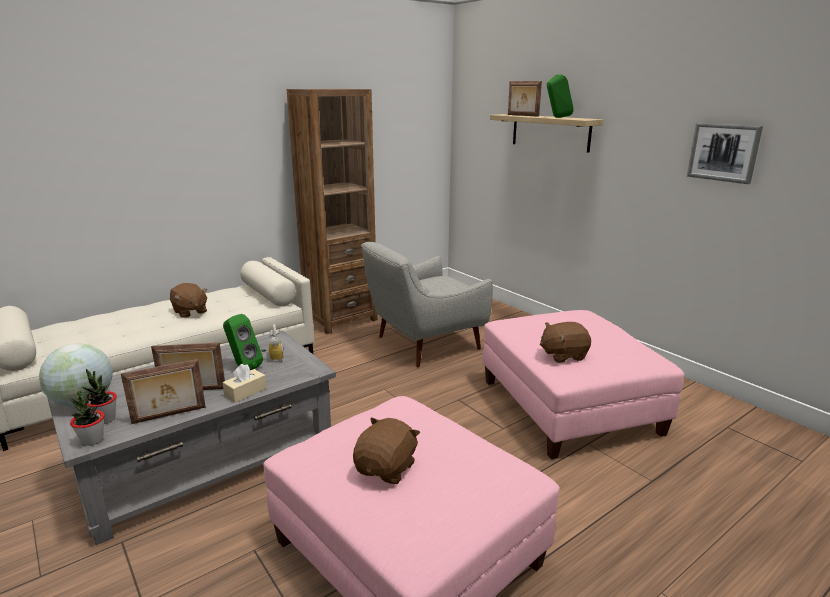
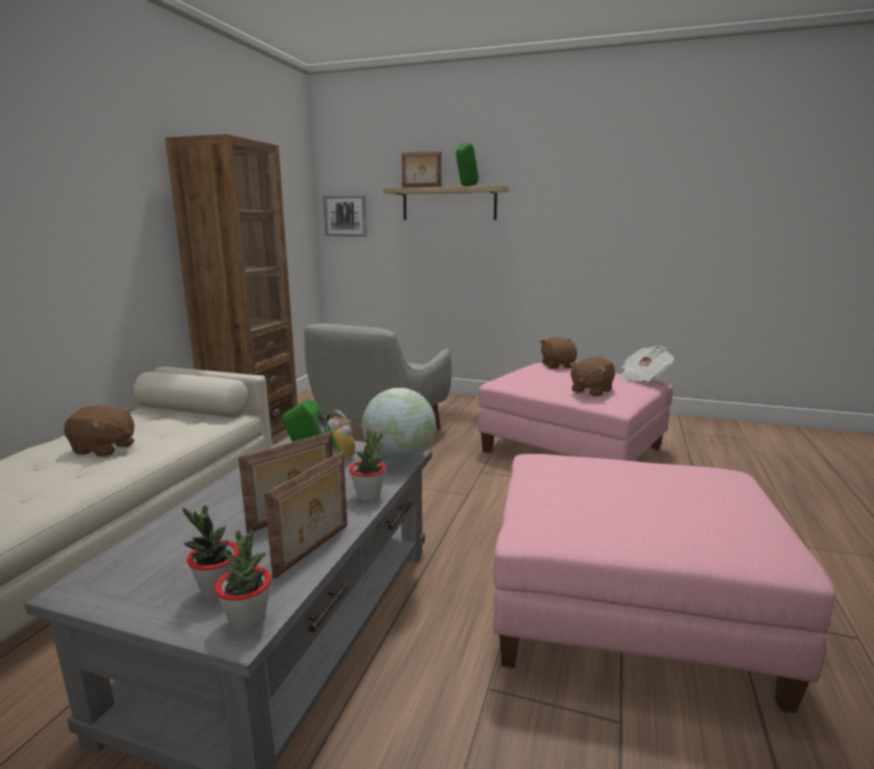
camera: 35 degrees left, 5 degrees down
globe [39,343,113,407] -> globe moved to [362,388,436,462]
beige tissue box [222,364,267,403] -> potted plant [349,431,386,501]
brown plush toy [353,417,420,484] -> brown plush toy moved to [540,337,577,369]
picture [687,123,763,184] -> picture moved to [323,195,367,236]
none -> newspaper [619,346,674,382]

